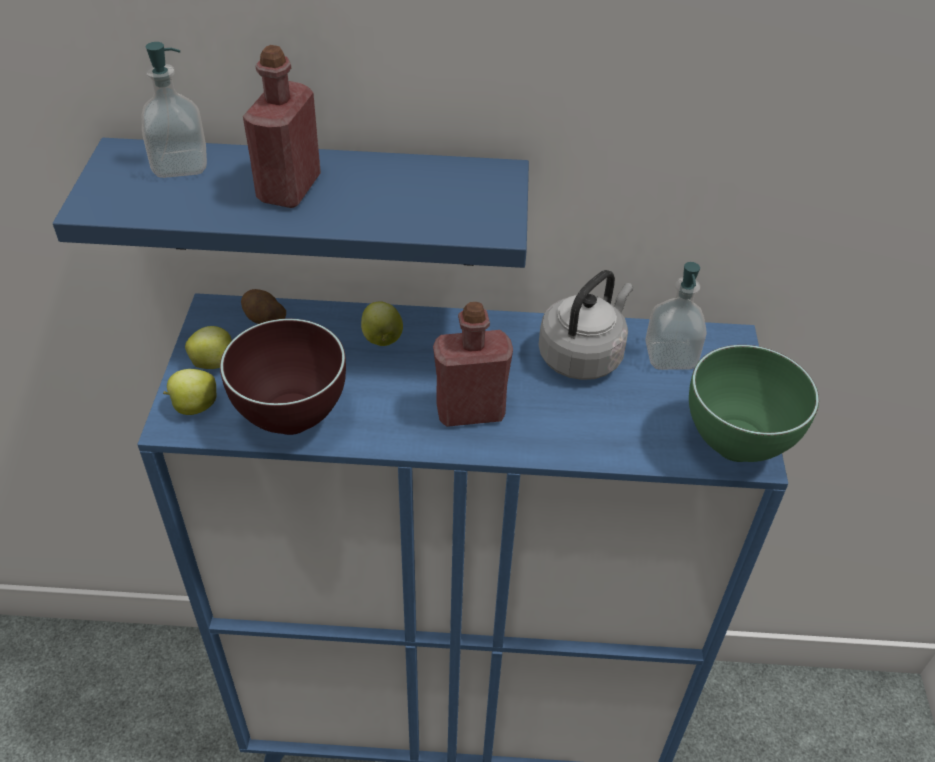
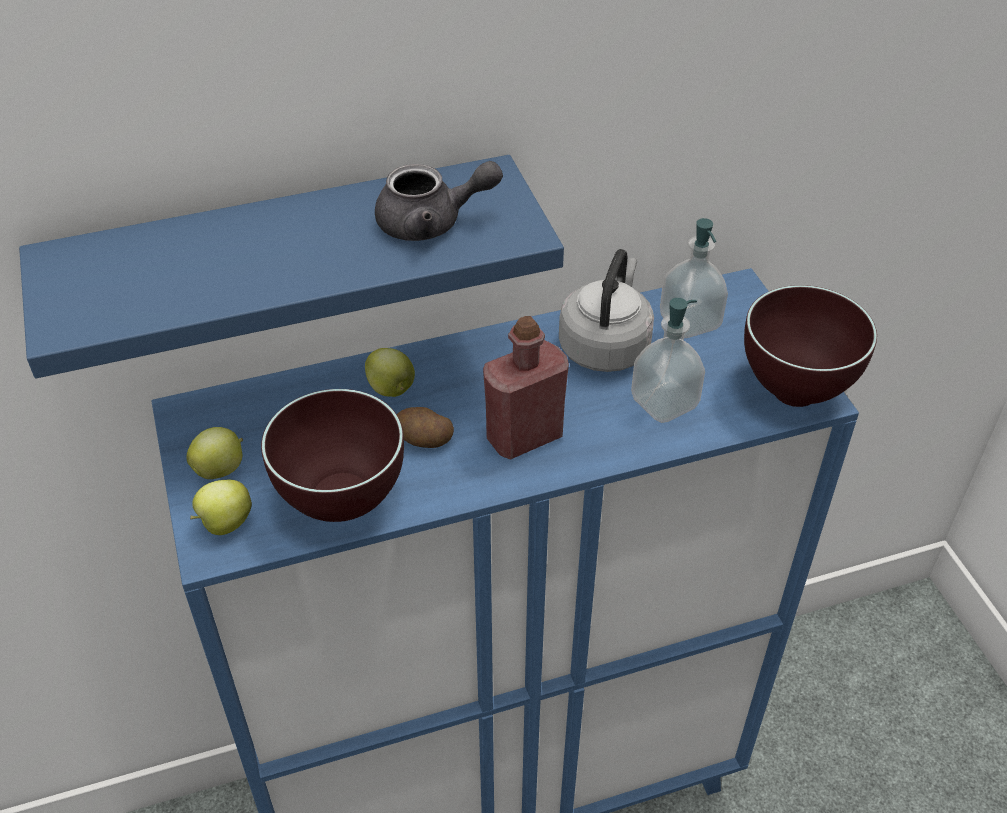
camera: 20 degrees left, 0 degrees up
soap dispenser [141,42,207,178] -> soap dispenser moved to [631,298,705,423]
potato [241,289,286,324] -> potato moved to [397,407,454,448]
red bottle [243,45,321,208] -> none
green bowl [689,345,819,462] -> brown bowl [744,285,877,407]
none -> grey teapot [375,161,503,241]

